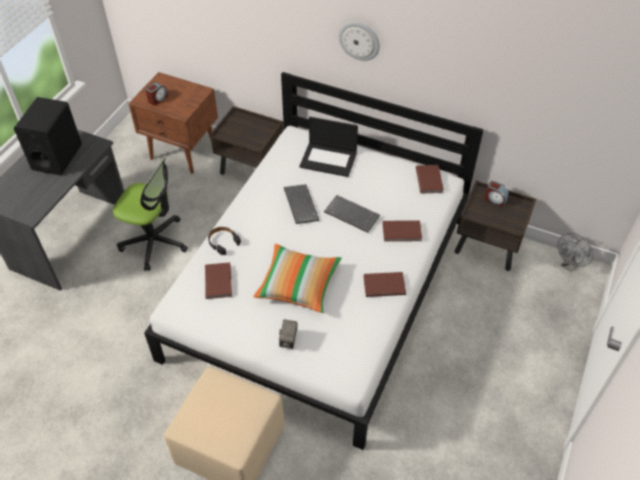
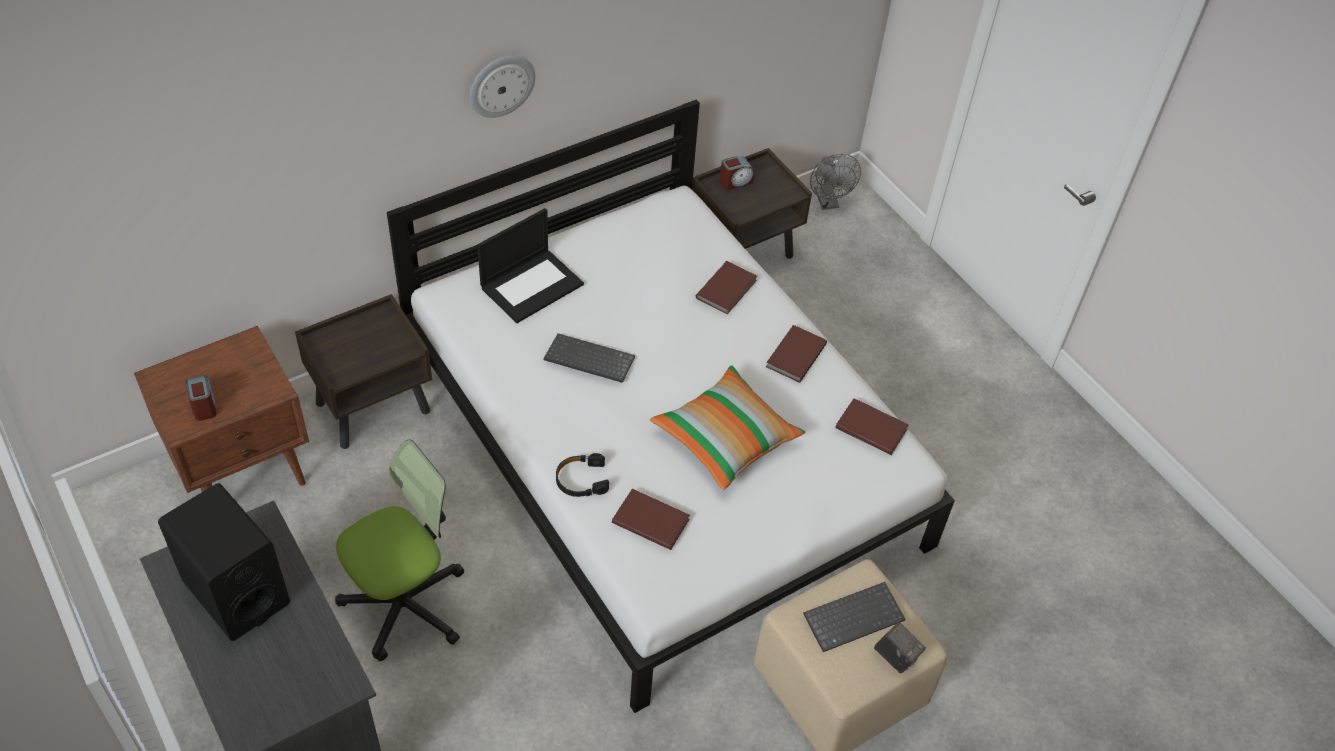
camera: 60 degrees left, 0 degrees up
camera [279,319,297,349] -> camera moved to [874,622,926,674]
keyboard [324,195,380,233] -> keyboard moved to [803,582,906,652]
brown book [416,165,444,194] -> brown book moved to [835,398,909,455]

